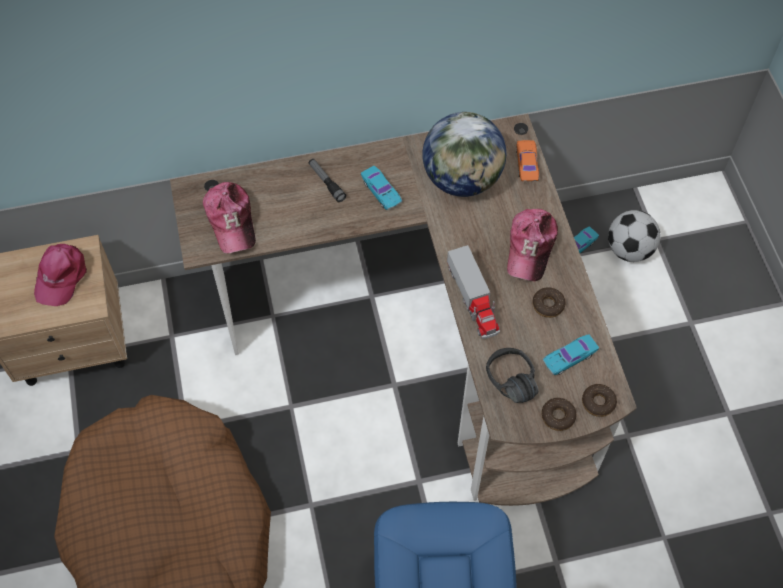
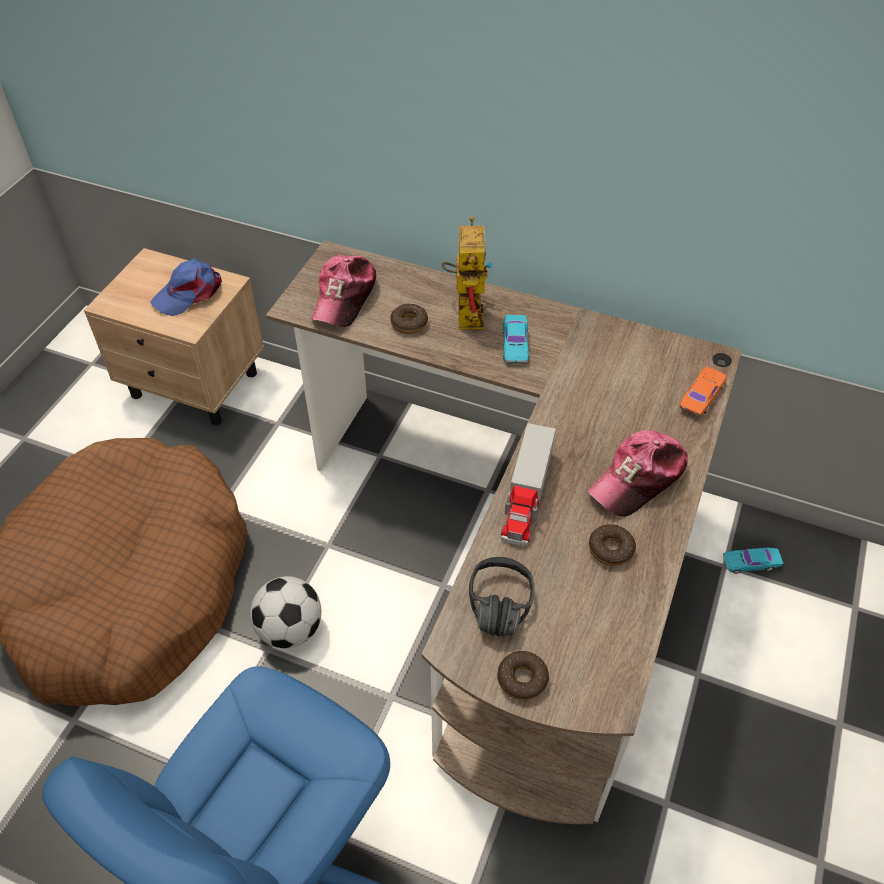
camera: 35 degrees right, 10 degrees down
pink cap [34,244,87,306] -> blue cap [150,258,222,316]
flashlight [309,159,346,202] -> toy robot [442,216,493,329]
globe [422,112,506,197] -> none
turquoise toy car [543,334,599,375] -> none
donut [582,384,617,417] -> donut moved to [390,304,428,334]
football [608,210,661,262] -> football moved to [250,576,321,649]

